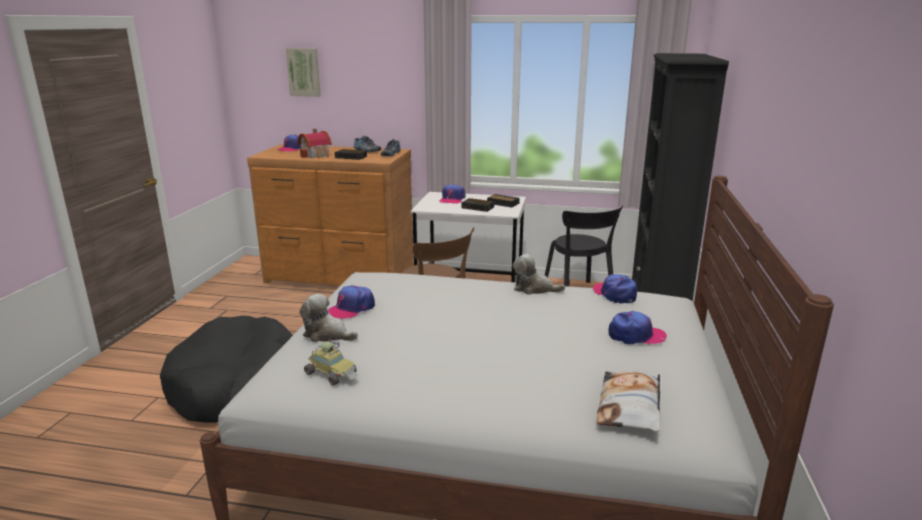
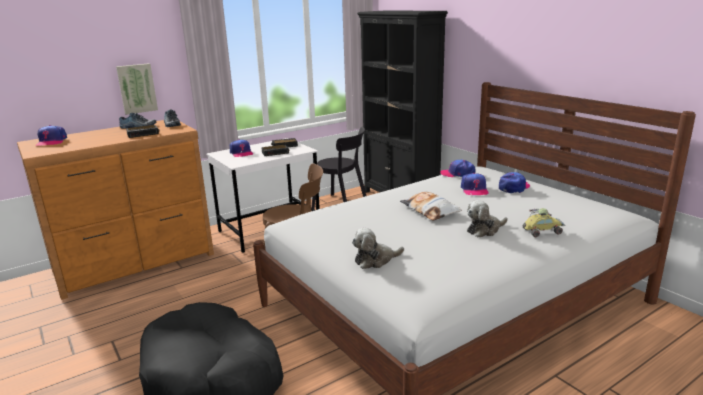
camera: 45 degrees left, 0 degrees up
picture [286,48,321,97] -> picture moved to [116,63,158,115]
toy house [297,129,332,159] -> none
toy car [304,339,358,386] -> toy car moved to [523,208,566,237]
cap [327,285,375,319] -> cap moved to [461,173,489,195]
plush toy [513,254,565,294] -> plush toy moved to [467,200,508,237]
pillow [597,371,661,432] -> pillow moved to [400,191,462,221]

